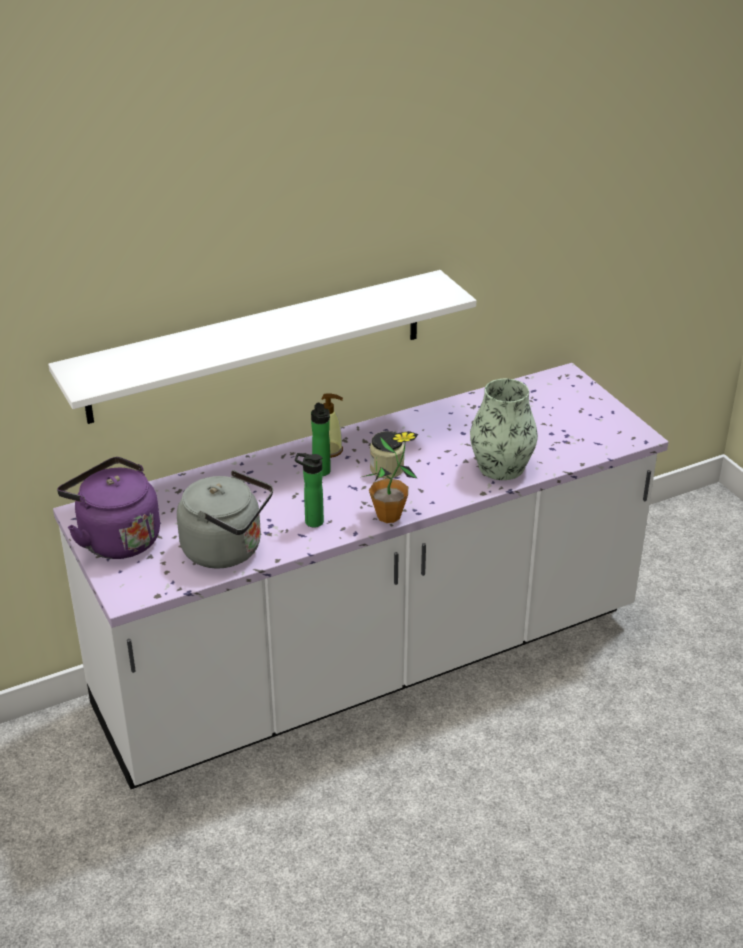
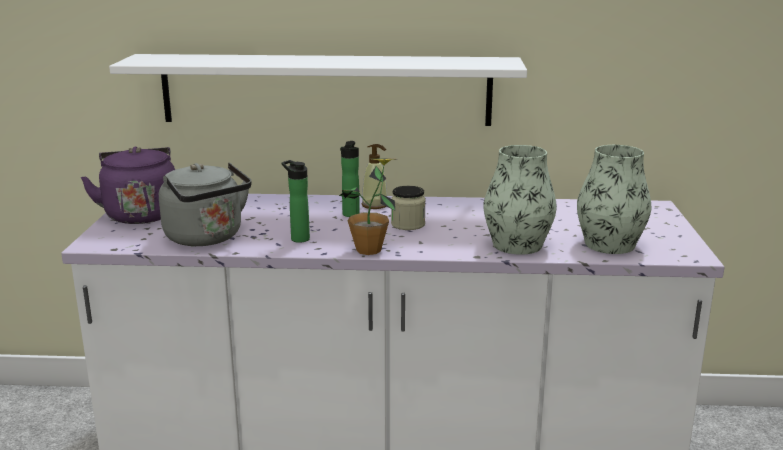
camera: 30 degrees right, 15 degrees down
none -> vase [577,145,652,254]

